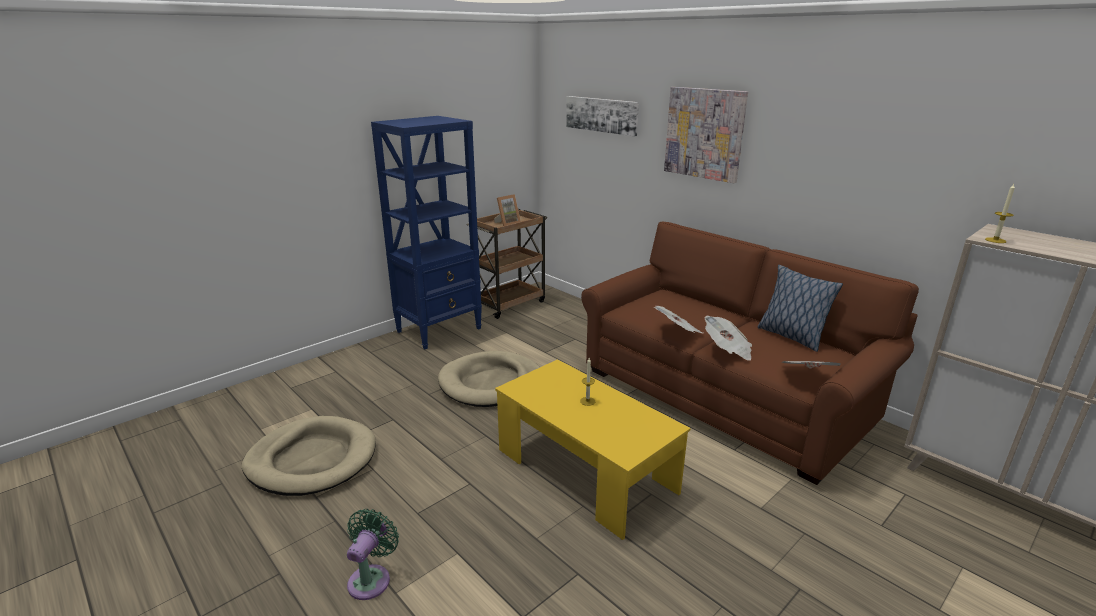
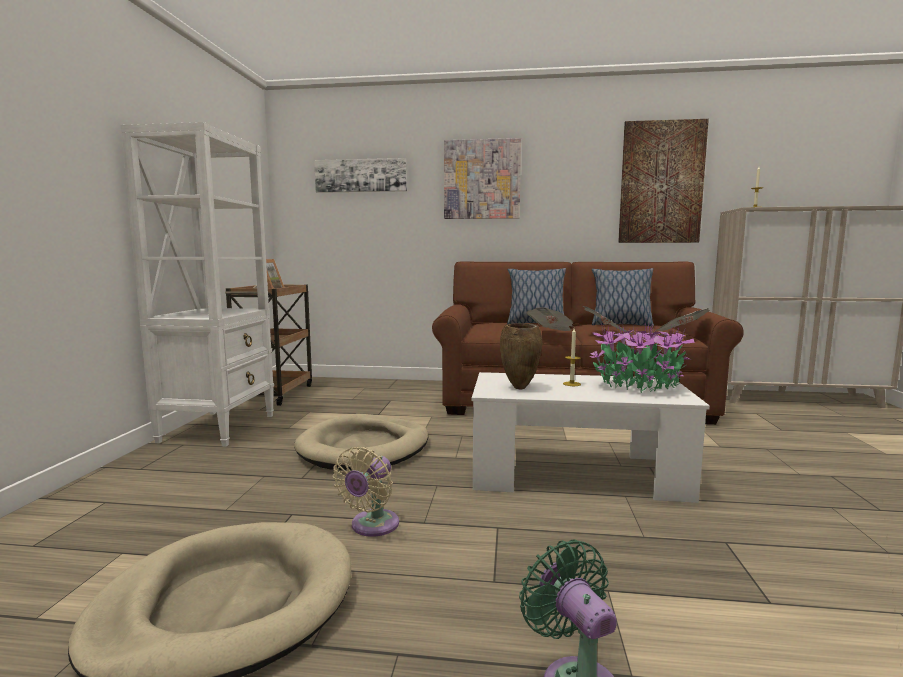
camera: 40 degrees left, 15 degrees down
blue bookcase [371,116,482,349] -> white bookcase [121,122,274,446]
yellow coffee table [495,359,691,540] -> white coffee table [472,372,710,503]
none -> beige fan [333,447,399,537]
none -> brown vase [500,323,542,389]
none -> pillow [507,268,566,324]
none -> potted plant [590,323,695,393]
none -> picture [618,119,709,243]

